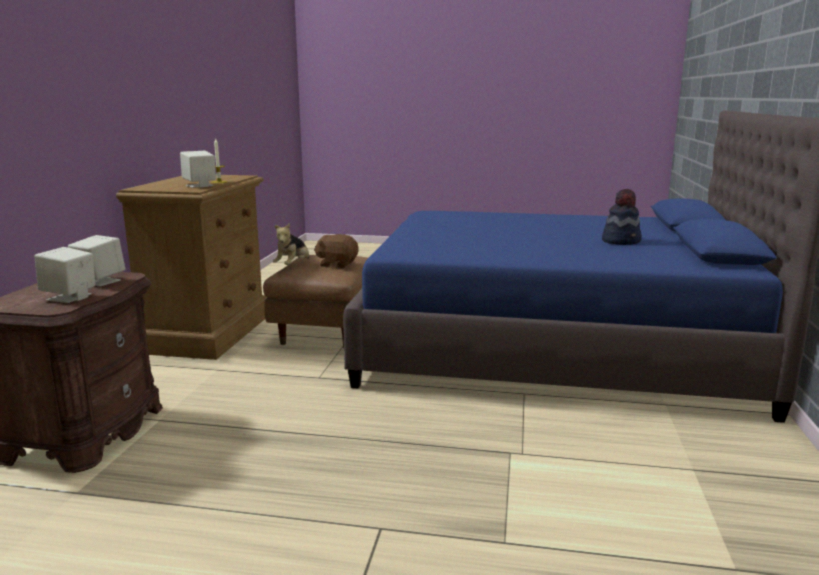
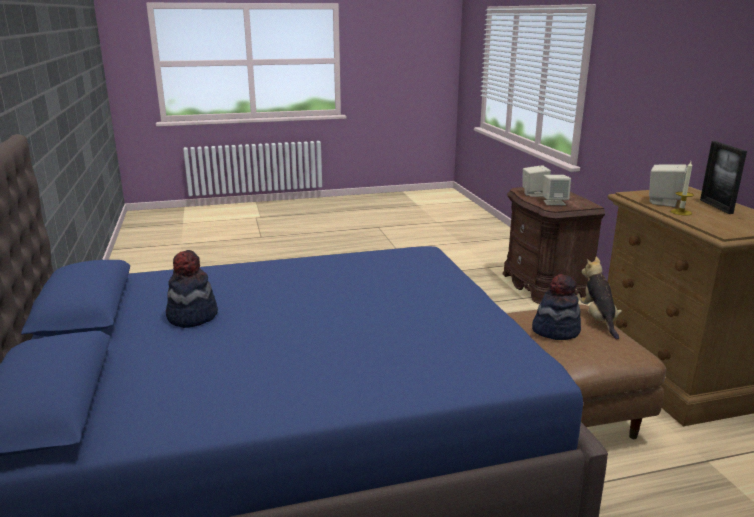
camera: 155 degrees right, 5 degrees up
brown plush toy [314,234,359,268] -> hat [532,274,581,340]
none -> picture frame [700,141,747,214]

